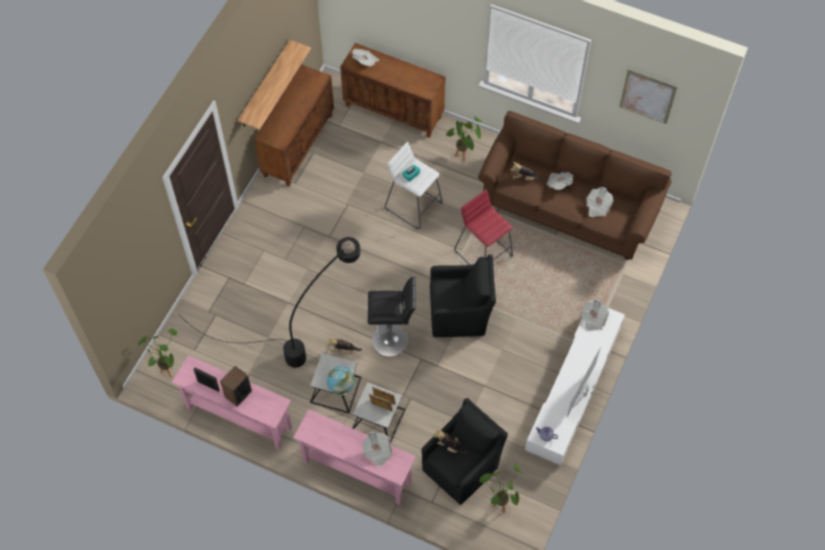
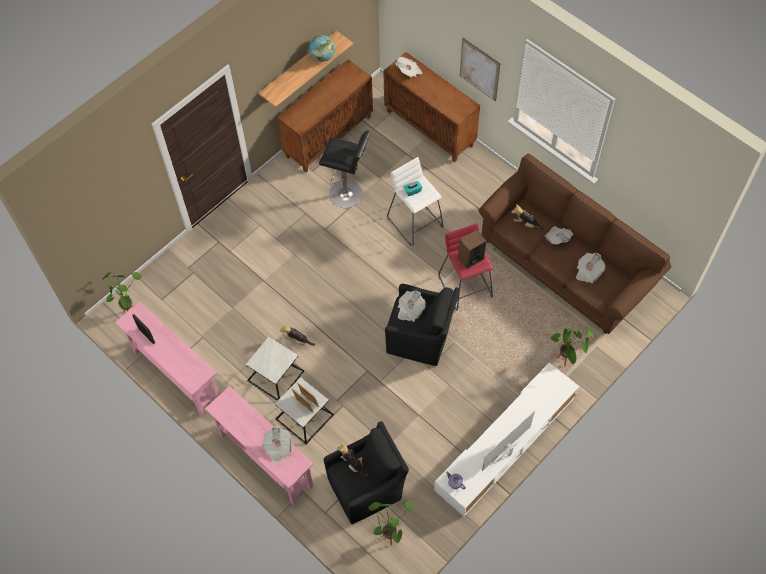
camera: 20 degrees right, 0 degrees up
black floor lamp [178,237,361,368] -> none
speaker [220,366,252,407] -> speaker moved to [458,229,486,269]
globe [327,366,355,394] -> globe moved to [309,35,335,62]
black stool [368,277,416,357] -> black stool moved to [319,130,371,208]
potted plant [445,115,483,161] -> potted plant moved to [551,327,594,366]
newspaper [581,300,609,331] -> newspaper moved to [398,291,426,322]
picture [619,70,677,124] -> picture moved to [460,38,500,101]

